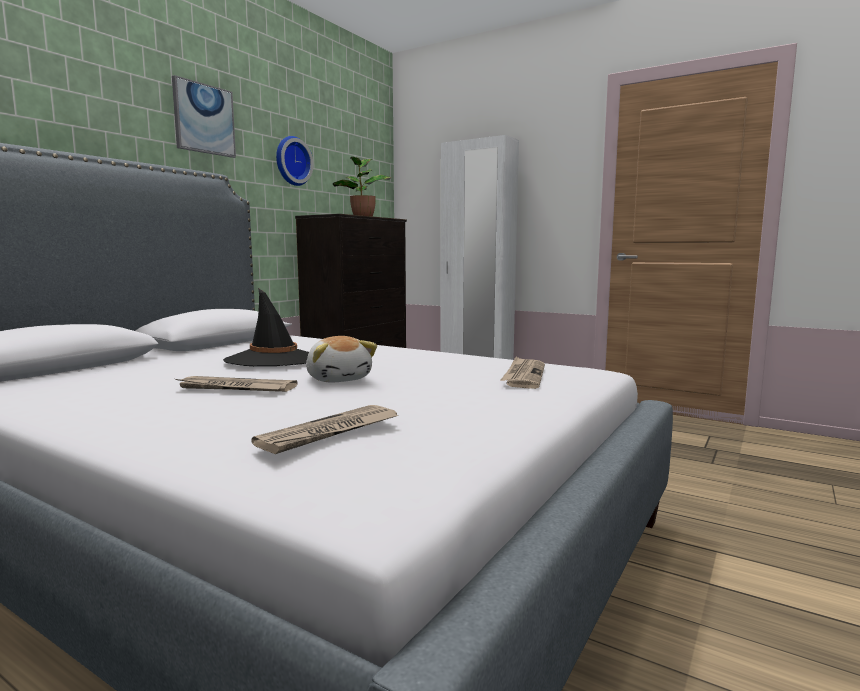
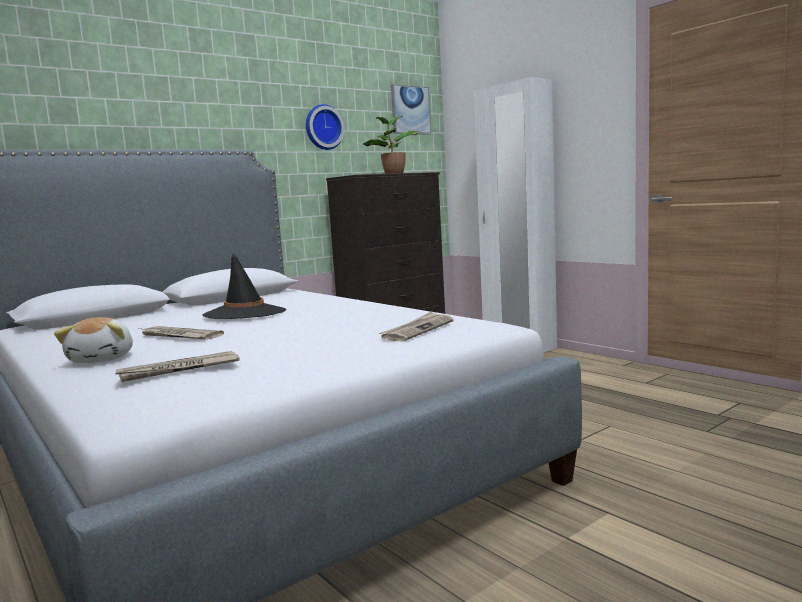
camera: 20 degrees right, 0 degrees up
picture [172,75,236,158] -> picture moved to [391,84,431,135]
plush toy [306,336,377,382] -> plush toy moved to [54,317,133,363]

